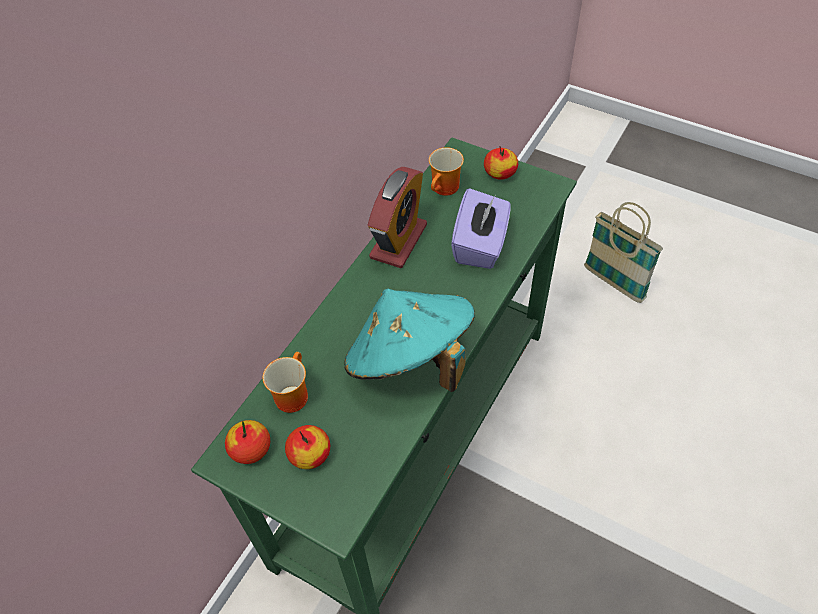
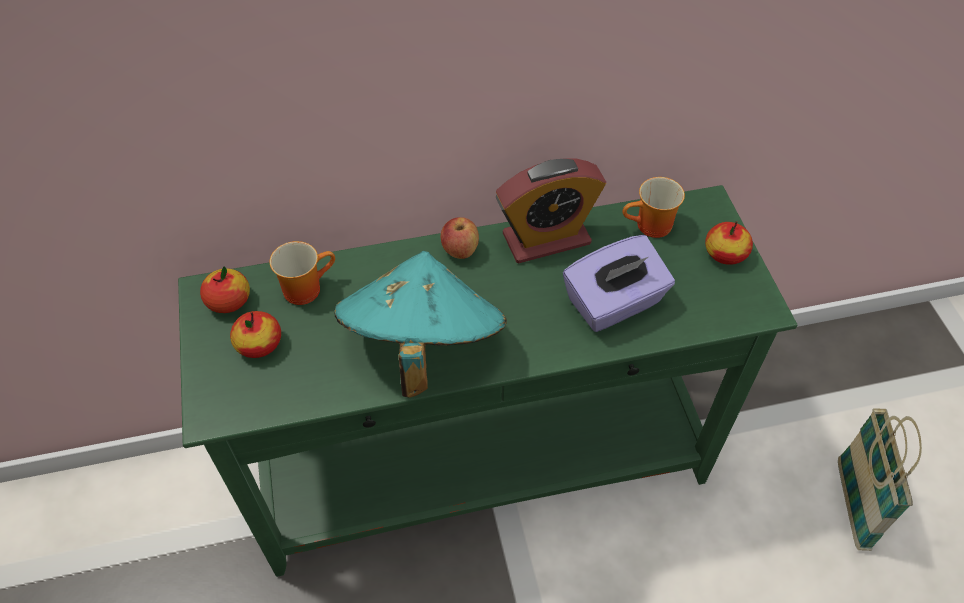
camera: 45 degrees right, 0 degrees up
none -> apple [441,217,479,259]

